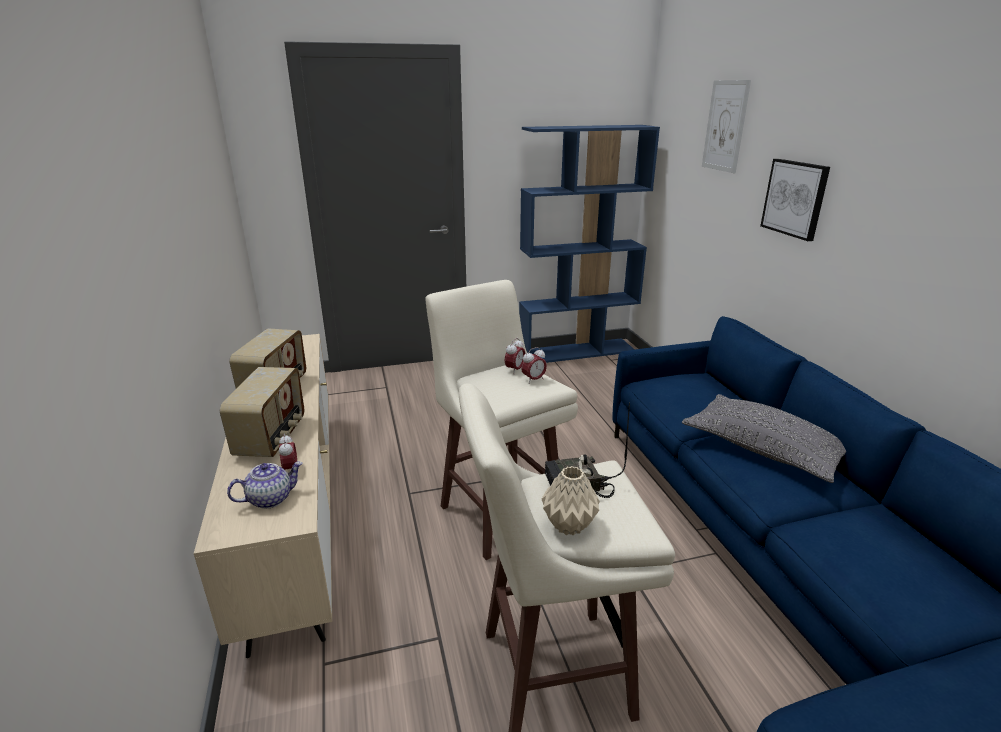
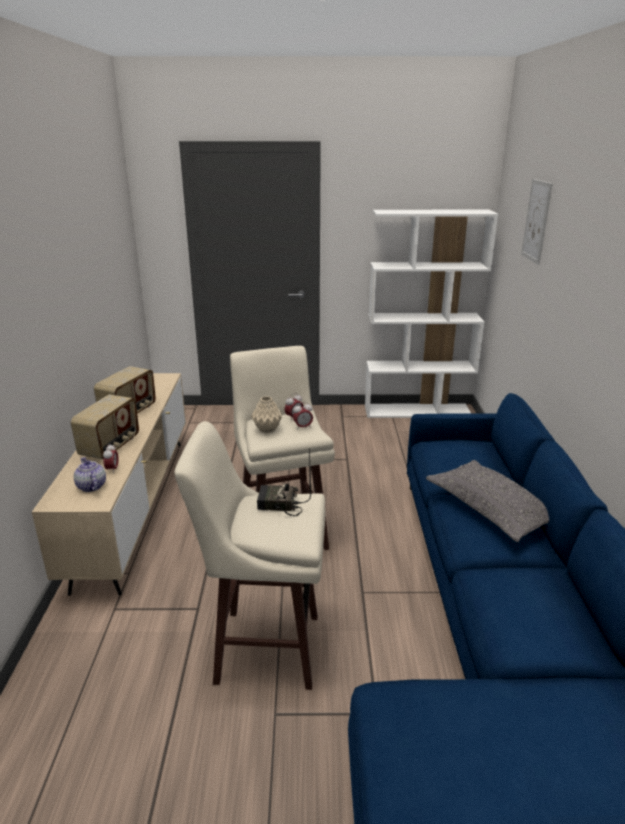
camera: 15 degrees right, 0 degrees up
teapot [227,462,303,509] -> teapot turned 105 degrees counterclockwise [74,457,106,492]
blue bookcase [519,125,660,363] -> white bookcase [365,210,498,418]
beige vase [542,466,600,536] -> beige vase moved to [251,396,282,433]
picture [760,159,830,241] -> none

